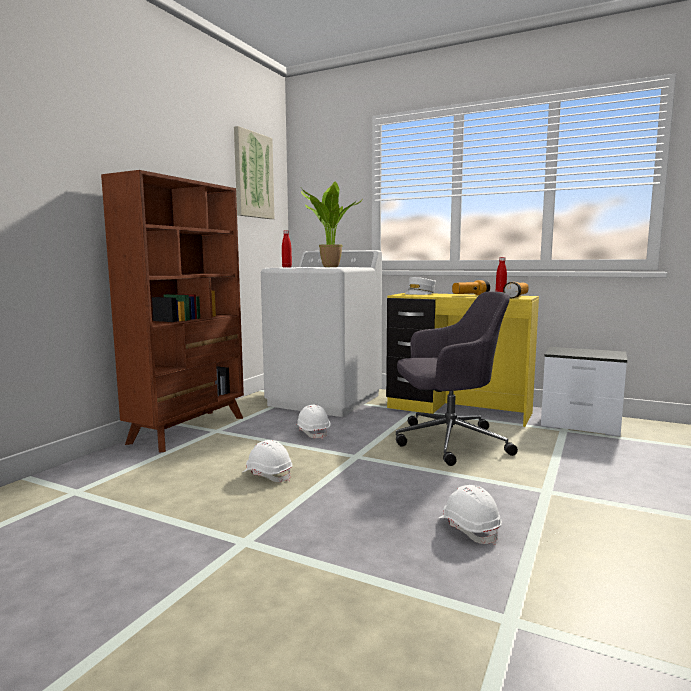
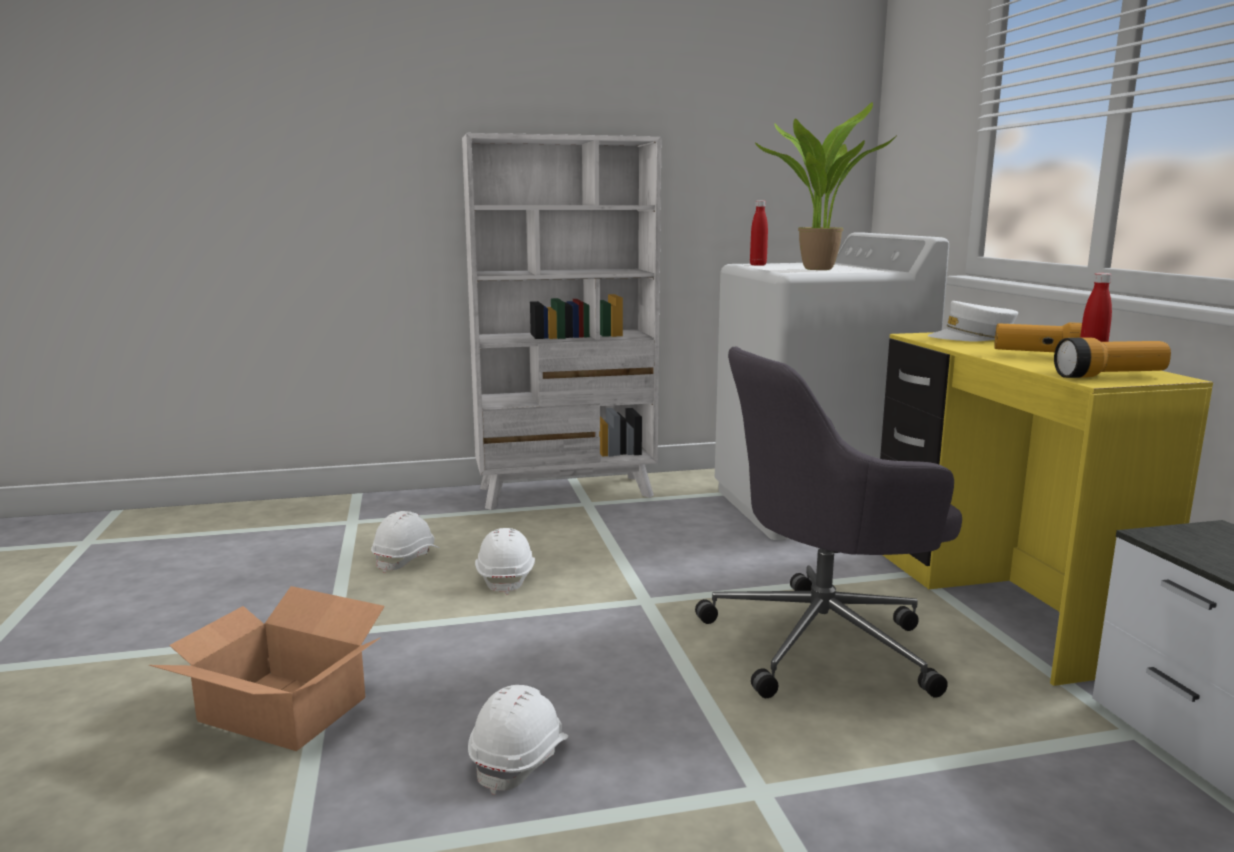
camera: 50 degrees right, 5 degrees up
brown bookcase [101,170,244,452] -> white bookcase [462,133,661,510]
picture [234,126,275,219] -> none
white hard hat [295,405,330,439] -> white hard hat moved to [371,511,440,573]
grey office chair [396,291,518,466] -> grey office chair turned 120 degrees clockwise [695,347,962,698]
none -> cardboard box [149,586,385,751]

